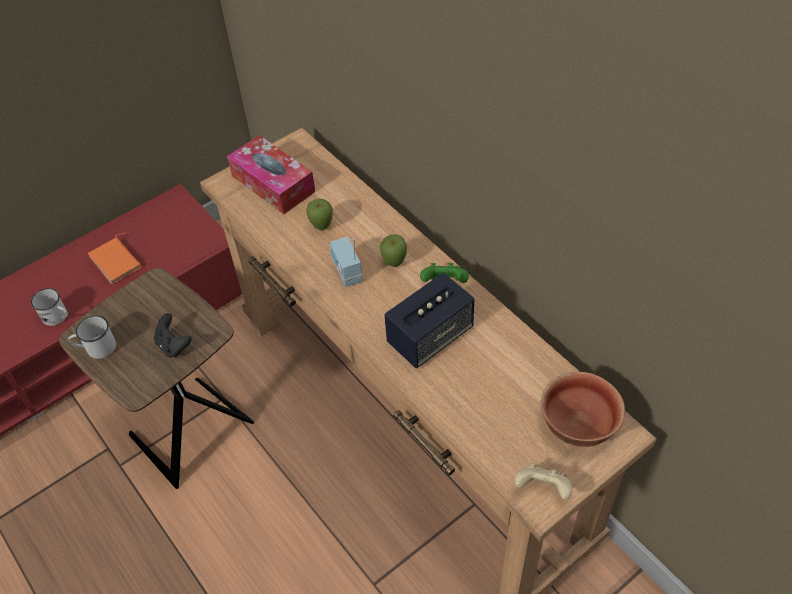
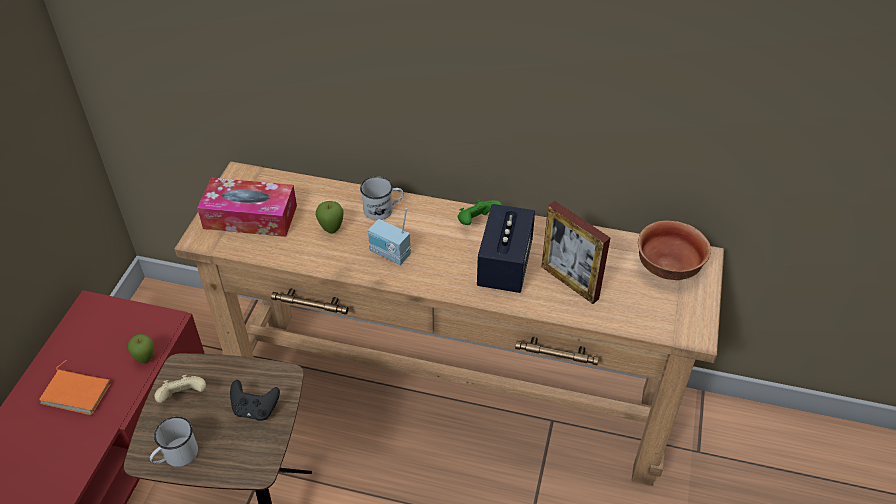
camera: 40 degrees left, 5 degrees down
white mug [31,288,69,326] -> white mug moved to [360,177,404,220]
apple [380,234,407,267] -> apple moved to [128,334,154,363]
beige game controller [514,463,572,500] -> beige game controller moved to [154,375,206,403]
none -> picture frame [541,201,610,304]

